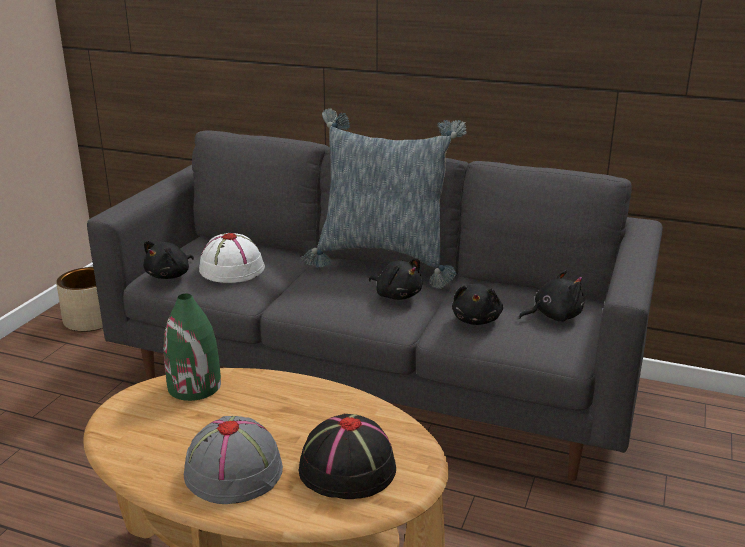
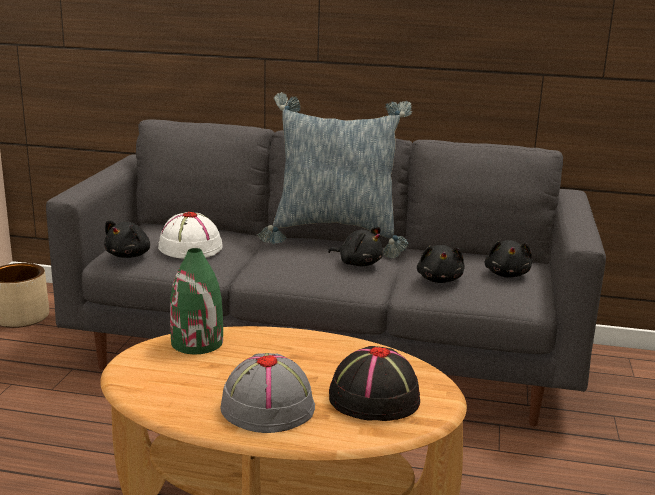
camera: 10 degrees left, 5 degrees down
black plush toy [519,270,584,322] -> black plush toy turned 120 degrees clockwise [485,240,532,278]

